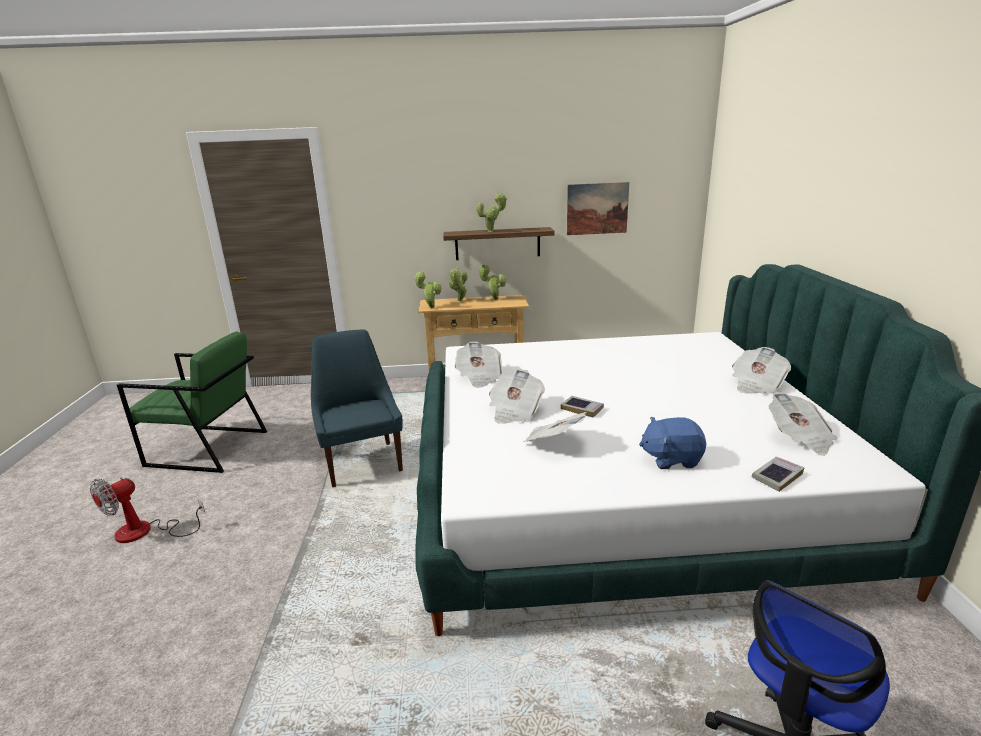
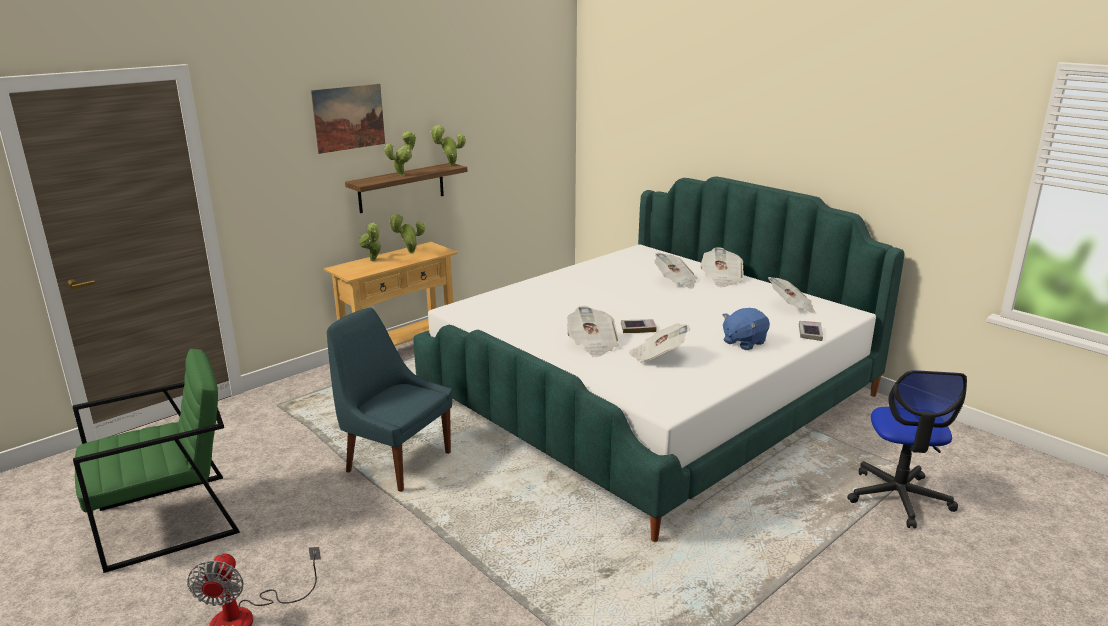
camera: 40 degrees left, 0 degrees up
potted plant [414,271,441,308] -> potted plant moved to [430,125,466,165]
newspaper [454,342,503,388] -> newspaper moved to [654,253,698,289]
picture [567,182,629,235] -> picture moved to [311,84,385,154]

